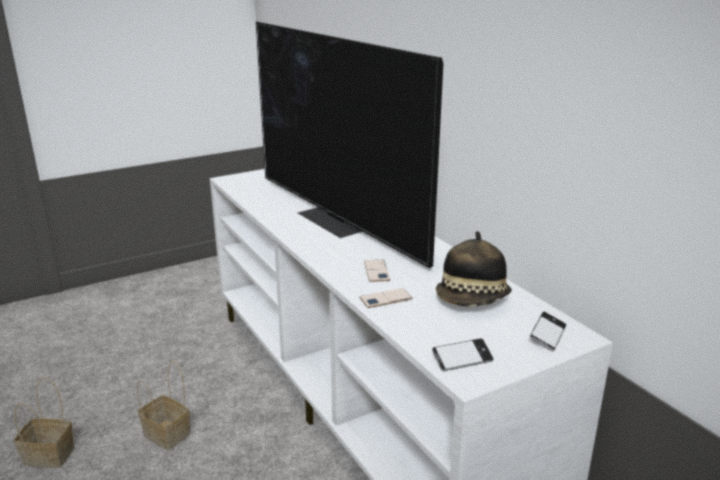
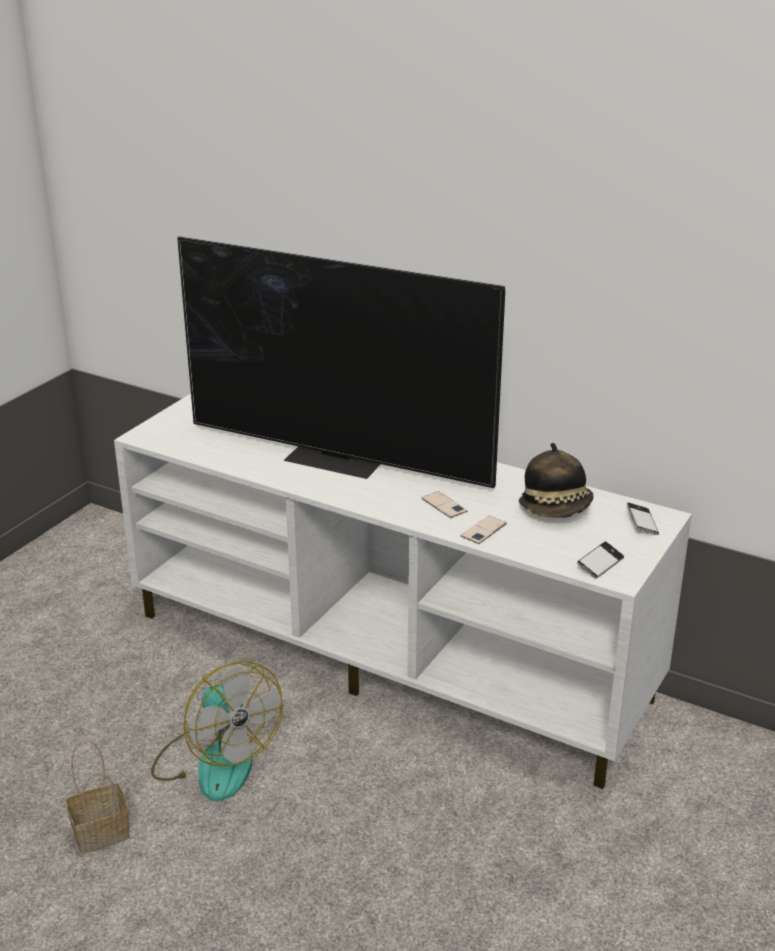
camera: 30 degrees left, 5 degrees up
basket [137,361,190,450] -> fan [151,661,283,801]

